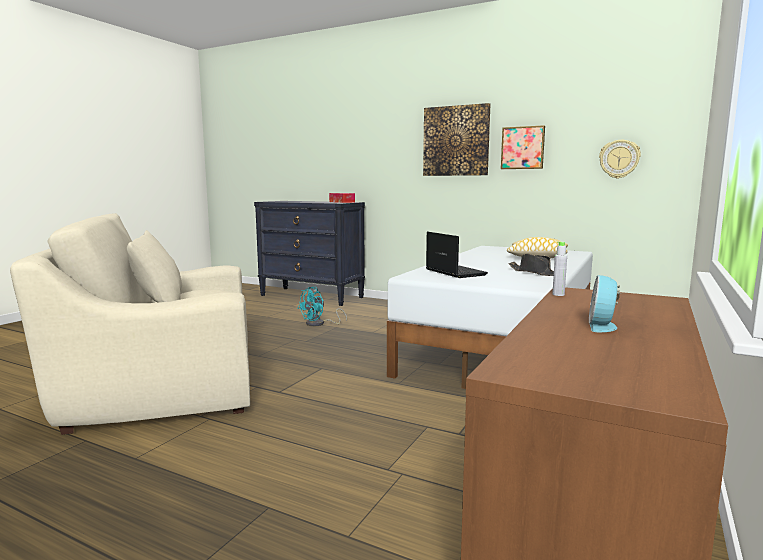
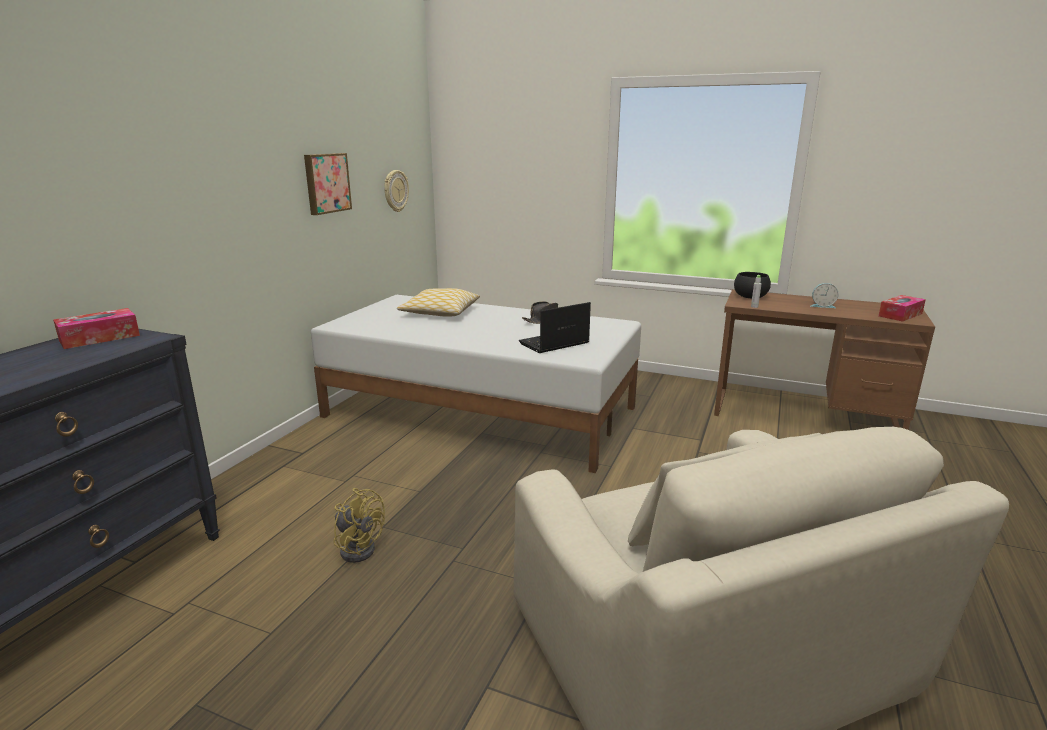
camera: 95 degrees left, 10 degrees up
turquoise fan [297,287,347,326] -> yellow fan [334,488,385,563]
picture [423,103,490,176] -> none
none -> black bowl [734,272,771,298]
none -> tissue box [878,295,926,322]

